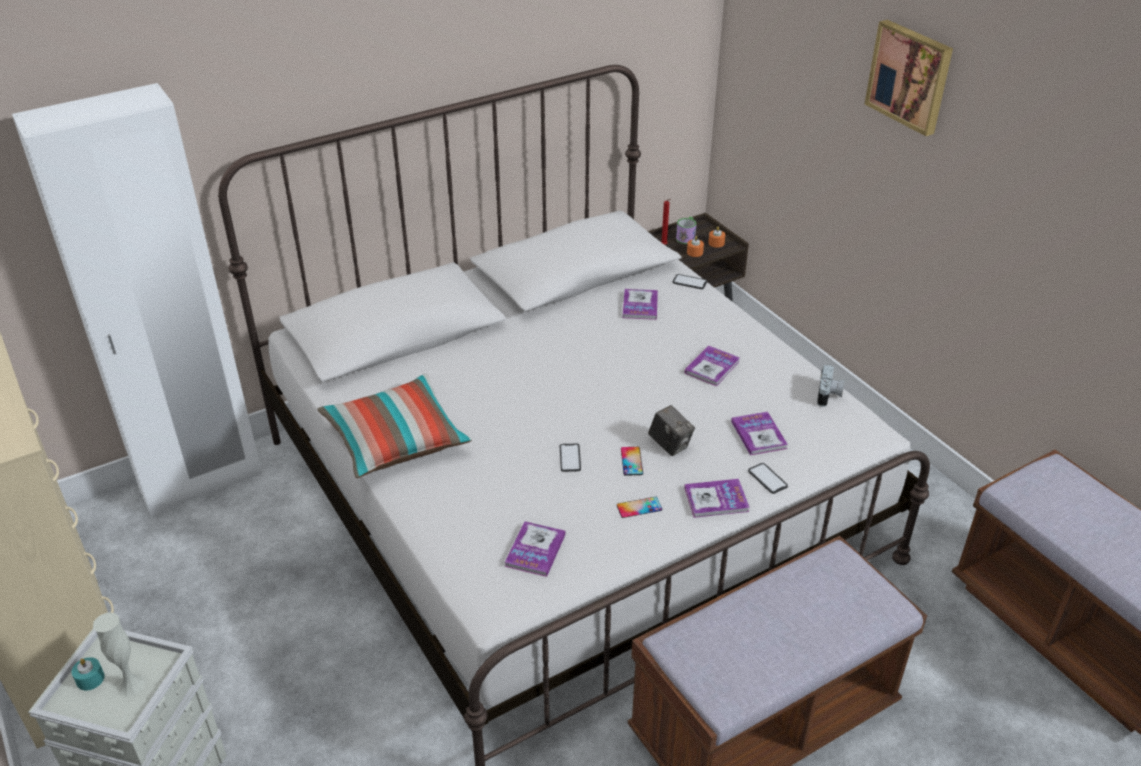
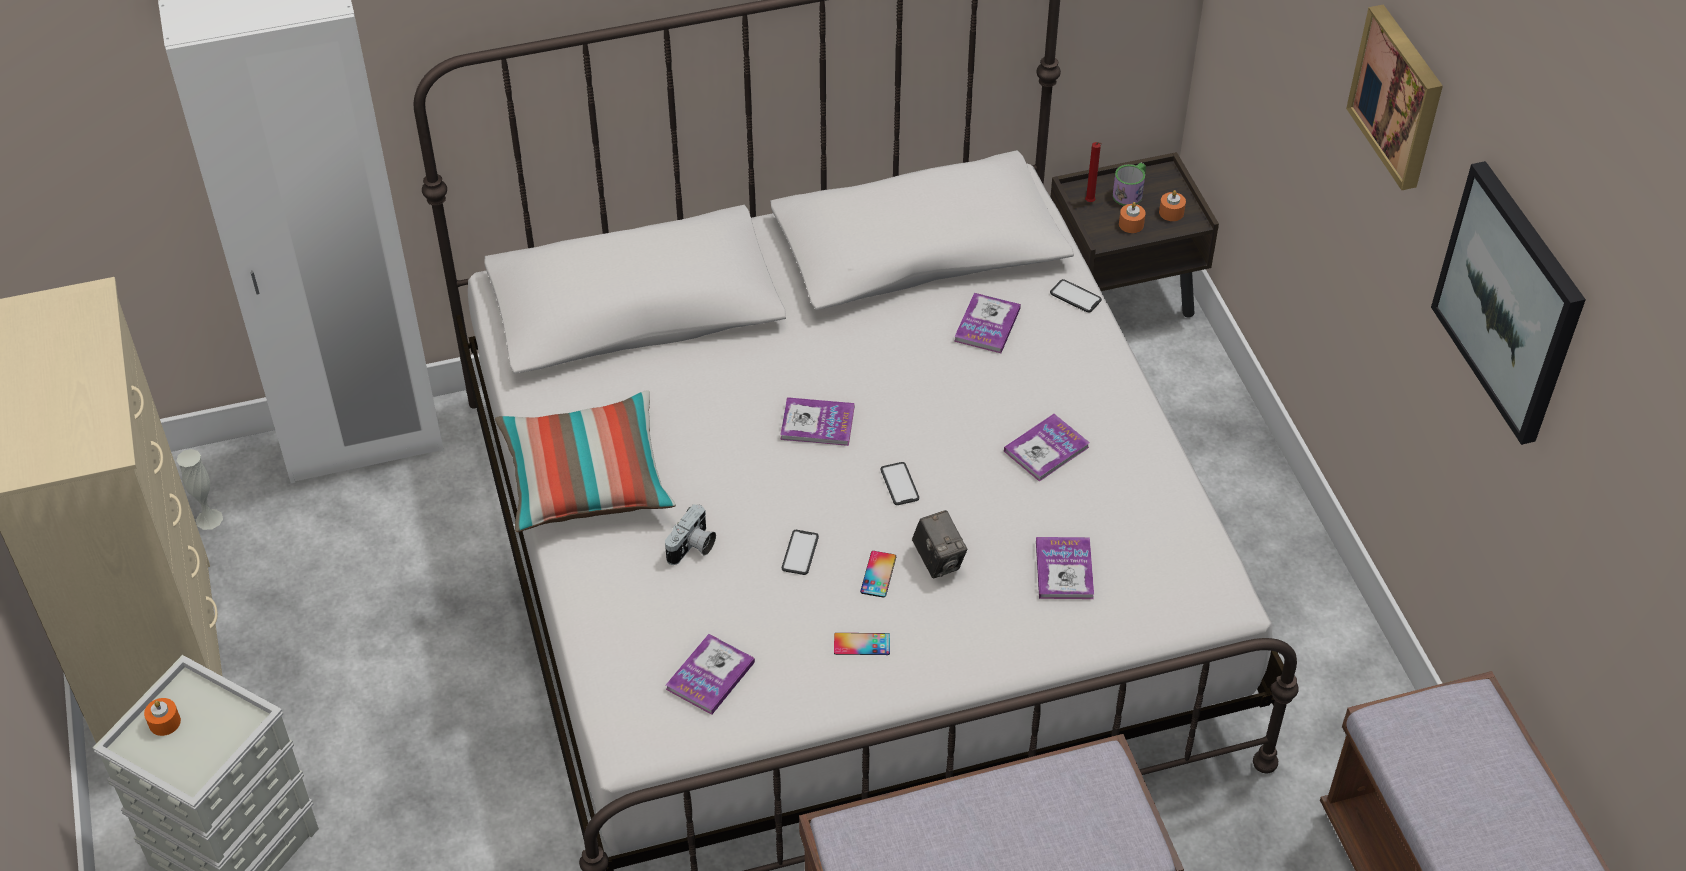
camera: 15 degrees right, 10 degrees up
turquoise candle [71,657,105,691] -> orange candle [144,698,181,736]
white vase [93,613,146,697] -> white vase moved to [176,449,223,530]
book [684,479,750,518] -> book moved to [780,397,855,446]
phone [748,463,788,494] -> phone moved to [881,462,919,505]
camera [817,365,845,407] -> camera moved to [665,504,716,565]
none -> picture [1431,161,1586,445]

